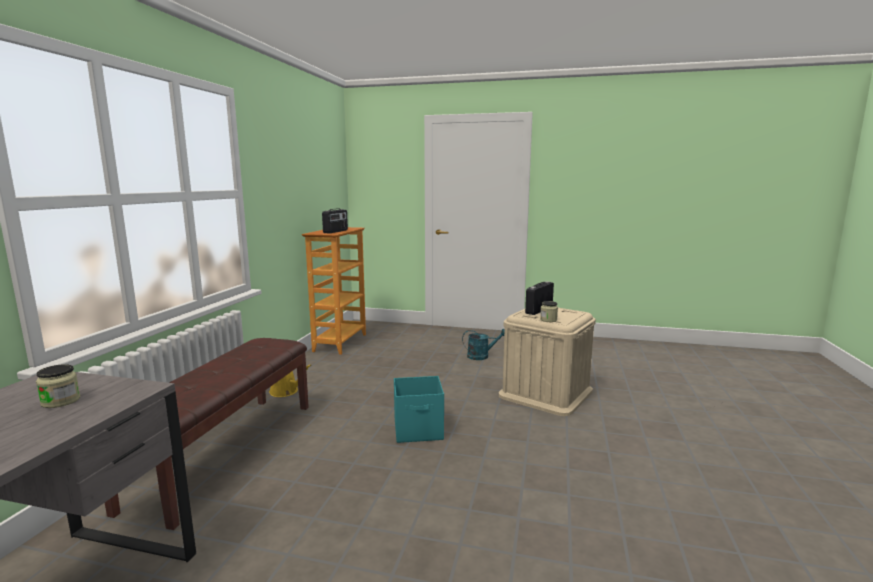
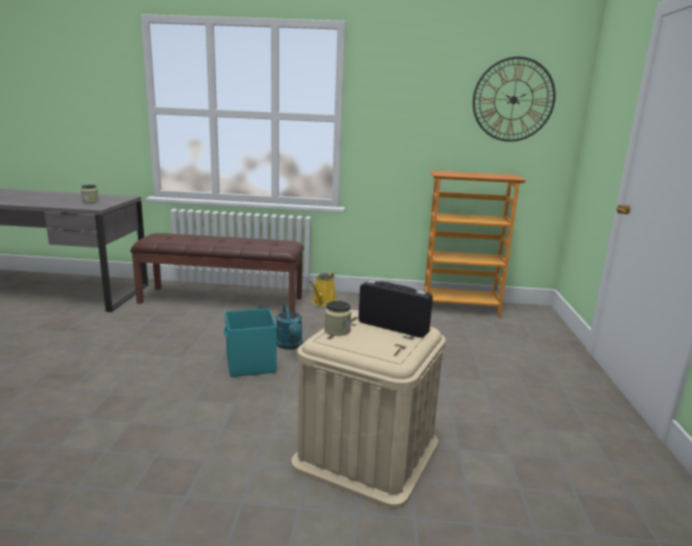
camera: 80 degrees right, 5 degrees up
radio [322,209,348,233] -> none
turquoise watering can [462,329,505,360] -> turquoise watering can moved to [276,304,302,350]
none -> wall clock [473,56,556,142]

